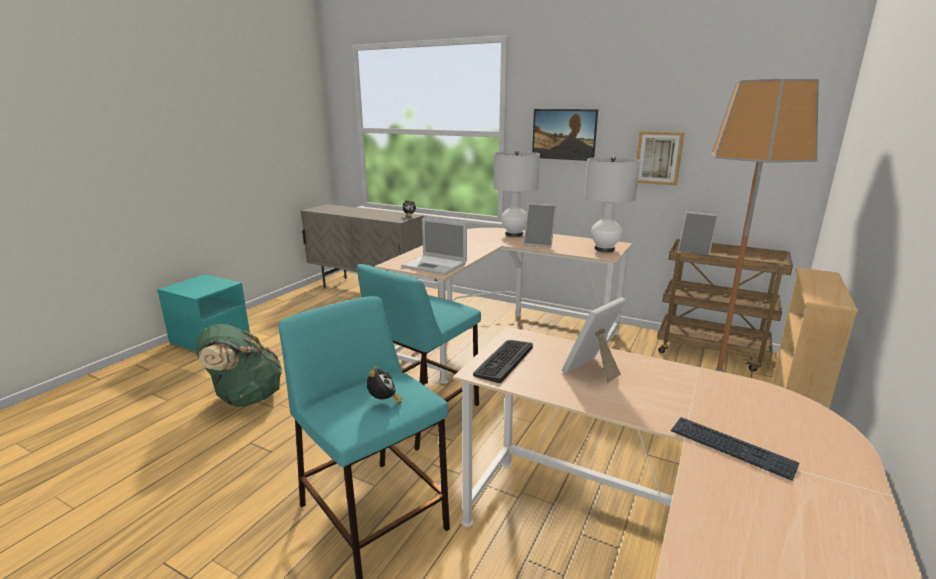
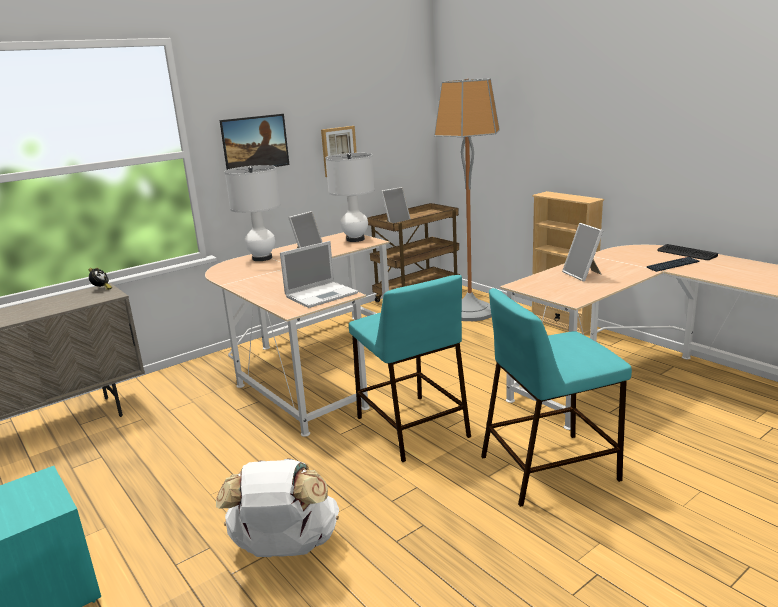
camera: 65 degrees left, 0 degrees up
green backpack [196,324,282,407] -> white backpack [216,458,339,557]
alarm clock [367,366,402,405] -> none
keyboard [473,340,533,383] -> keyboard moved to [657,244,718,260]

